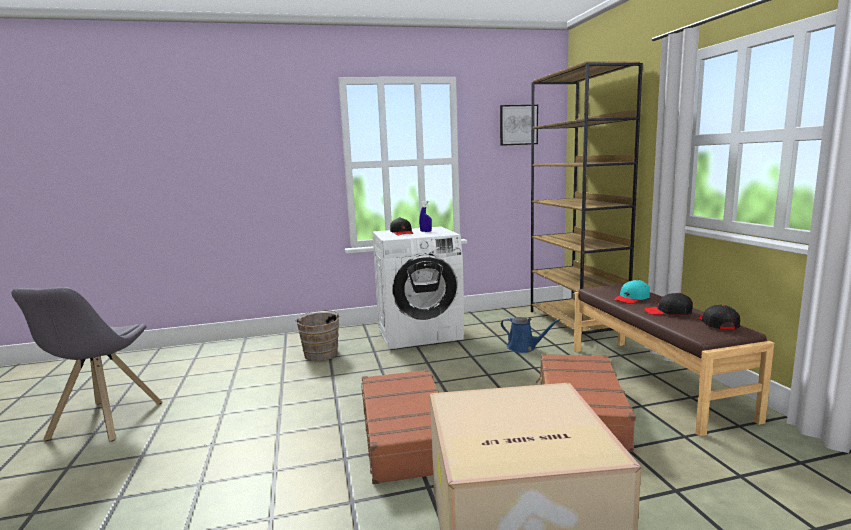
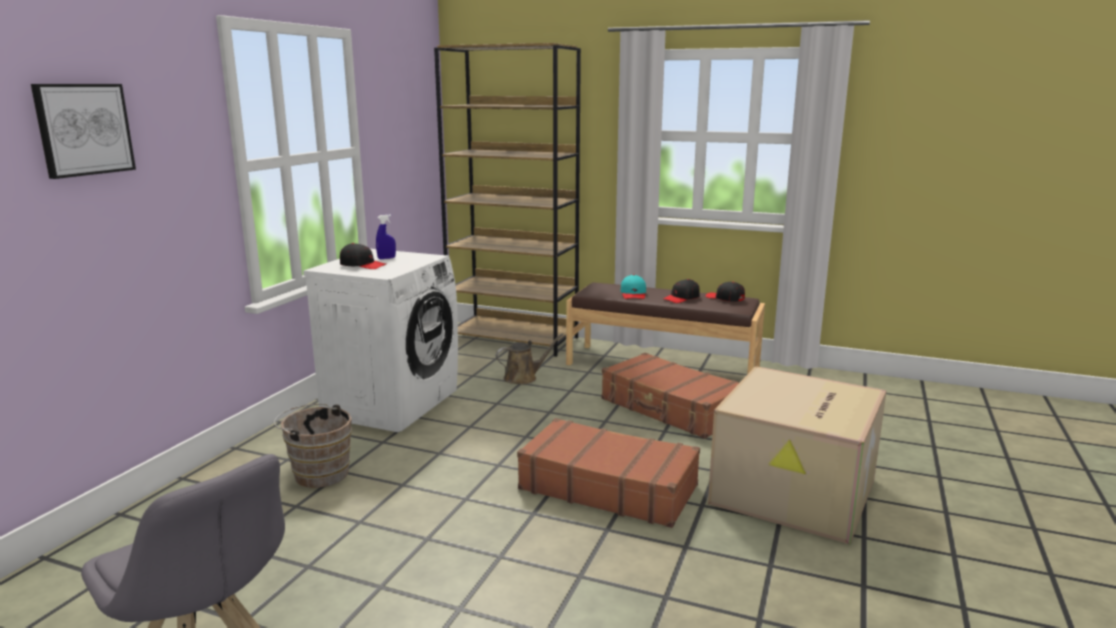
camera: 55 degrees left, 5 degrees up
picture [500,105,538,146] -> picture moved to [31,84,136,179]
blue watering can [501,317,560,353] -> brown watering can [496,333,564,384]

